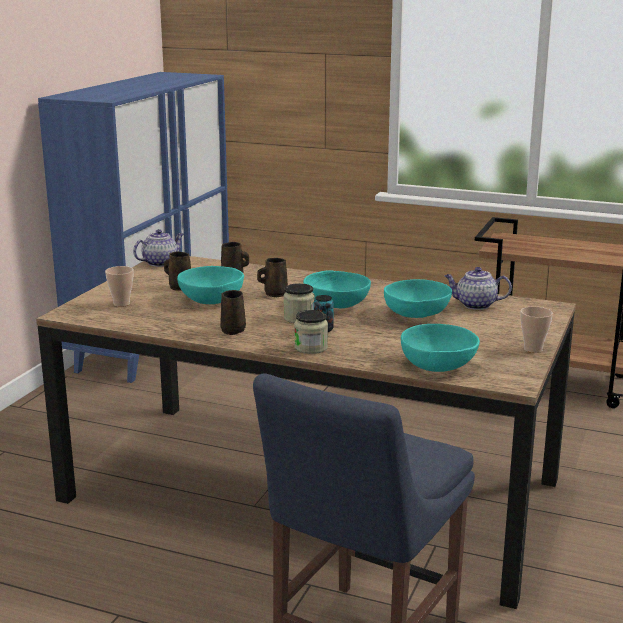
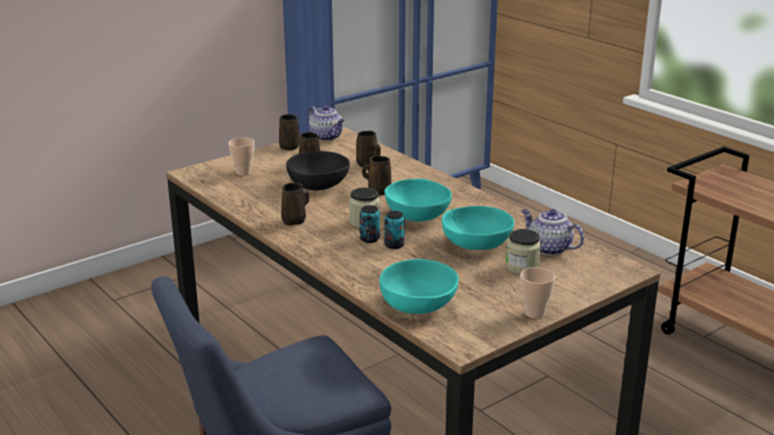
camera: 30 degrees right, 5 degrees up
teapot [133,229,184,267] -> teapot turned 60 degrees clockwise [308,105,344,141]
turquoise bowl [177,266,244,304] -> black bowl [286,151,350,190]
jar [294,310,328,354] -> jar moved to [506,229,541,274]
none -> brown mug [279,114,300,150]
none -> can [384,211,405,249]

